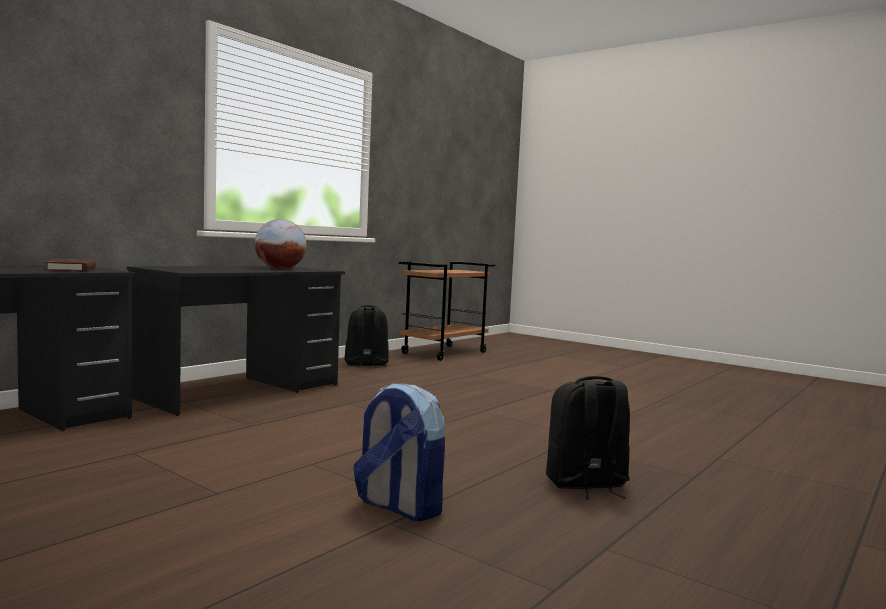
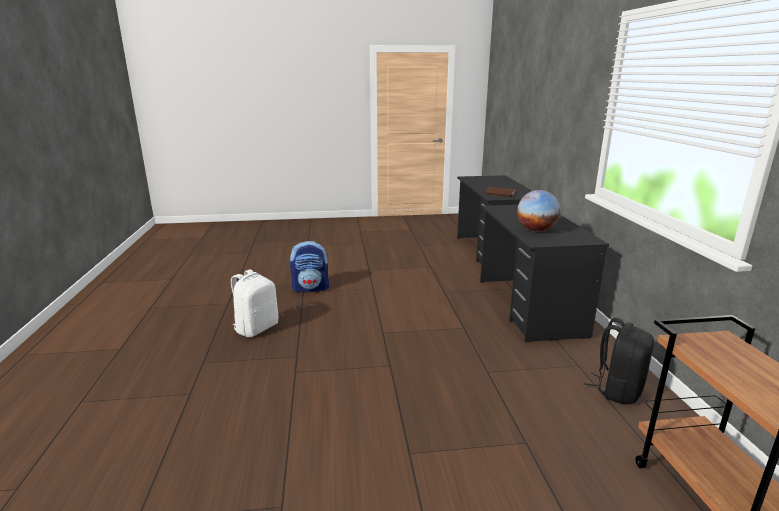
camera: 135 degrees right, 15 degrees up
black backpack [546,376,630,500] -> white backpack [231,269,278,337]

